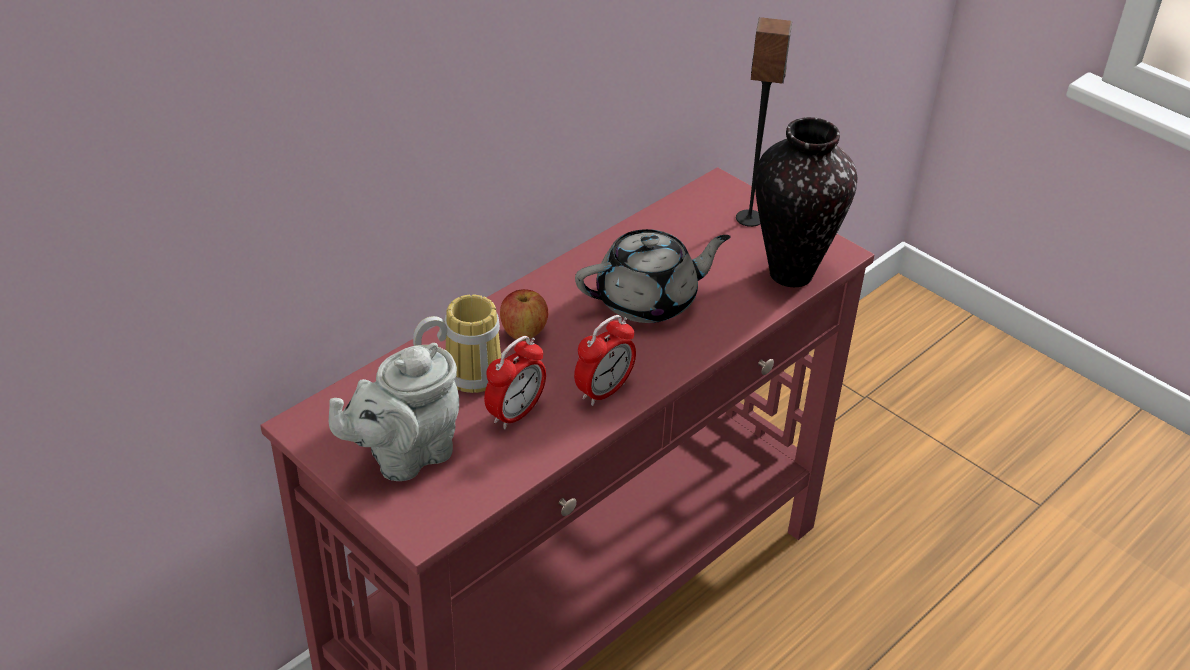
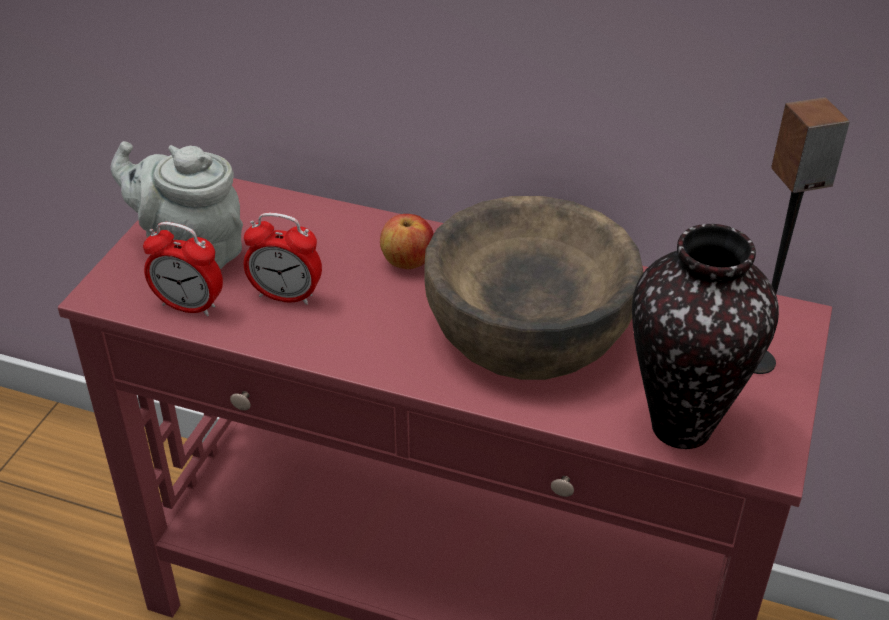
camera: 65 degrees right, 0 degrees up
mug [413,294,502,393] -> none
alarm clock [574,315,636,406] -> alarm clock moved to [143,222,223,316]
grey teapot [575,229,731,323] -> brown bowl [425,196,643,380]

